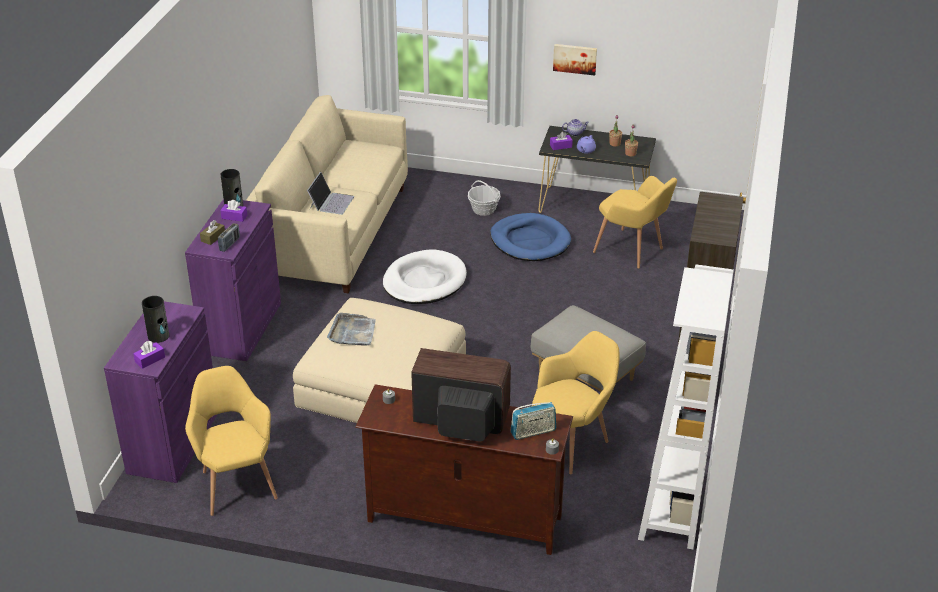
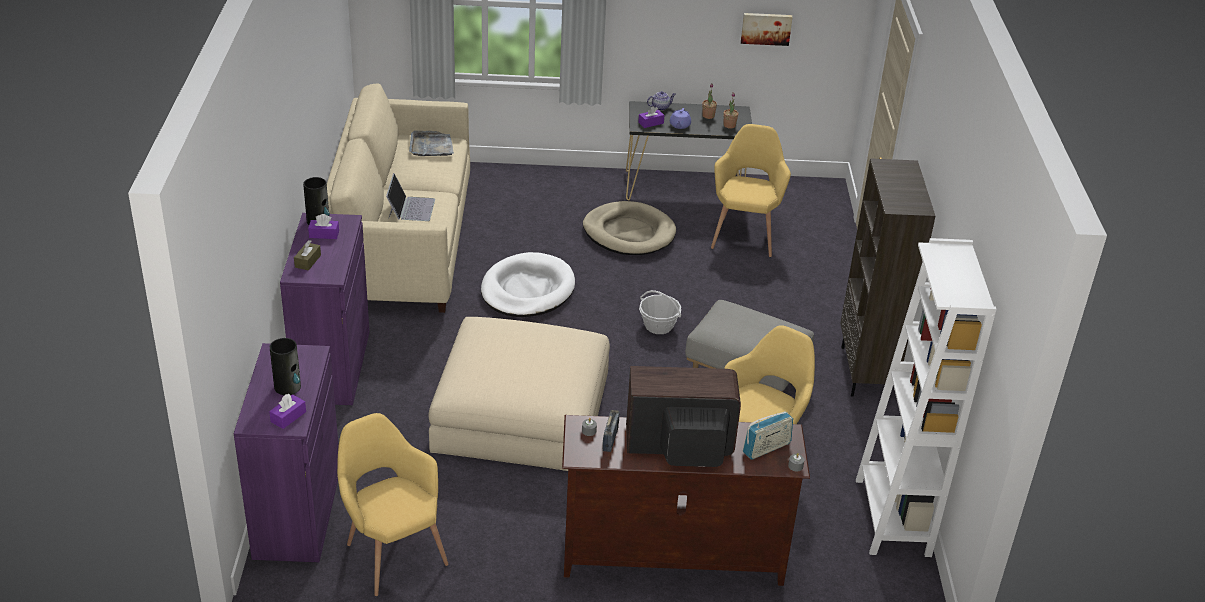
camera: 15 degrees left, 0 degrees up
radio [218,223,240,252] -> radio moved to [603,410,620,452]
grey tray [327,313,376,345] -> grey tray moved to [409,131,454,156]
basket [468,180,501,216] -> basket moved to [639,290,681,334]
blue dog bed [490,213,571,261] -> beige dog bed [583,201,676,255]
picture [553,44,597,76] -> picture moved to [741,13,793,46]
yellow armchair [593,176,677,269] -> yellow armchair turned 105 degrees counterclockwise [711,124,791,257]

